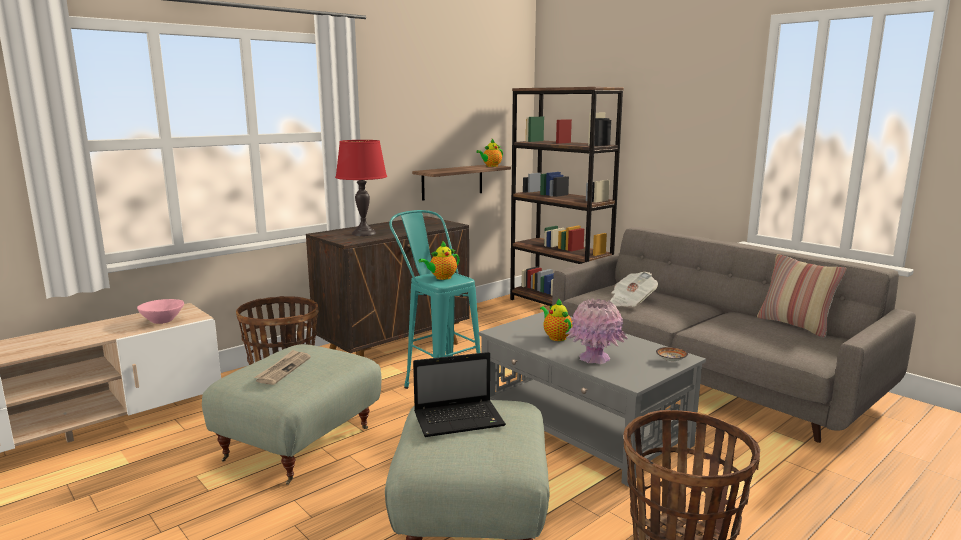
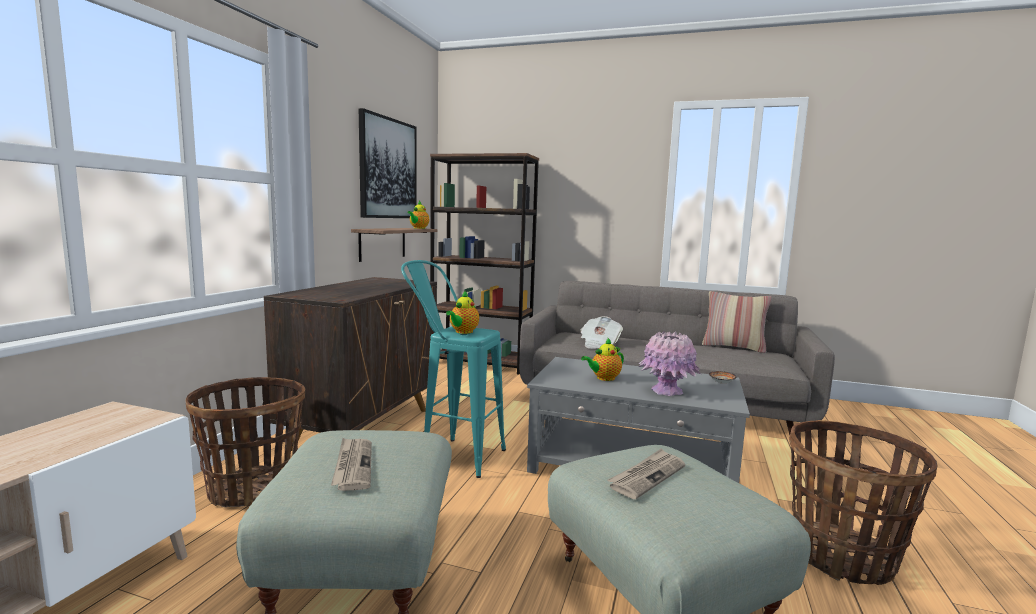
camera: 30 degrees left, 5 degrees down
pink bowl [137,299,184,324] -> none
red table lamp [335,140,387,236] -> none
laptop [413,352,506,437] -> newspaper [607,448,685,499]
teapot [540,299,573,341] -> teapot turned 60 degrees counterclockwise [581,337,624,381]
none -> picture [359,108,417,218]

